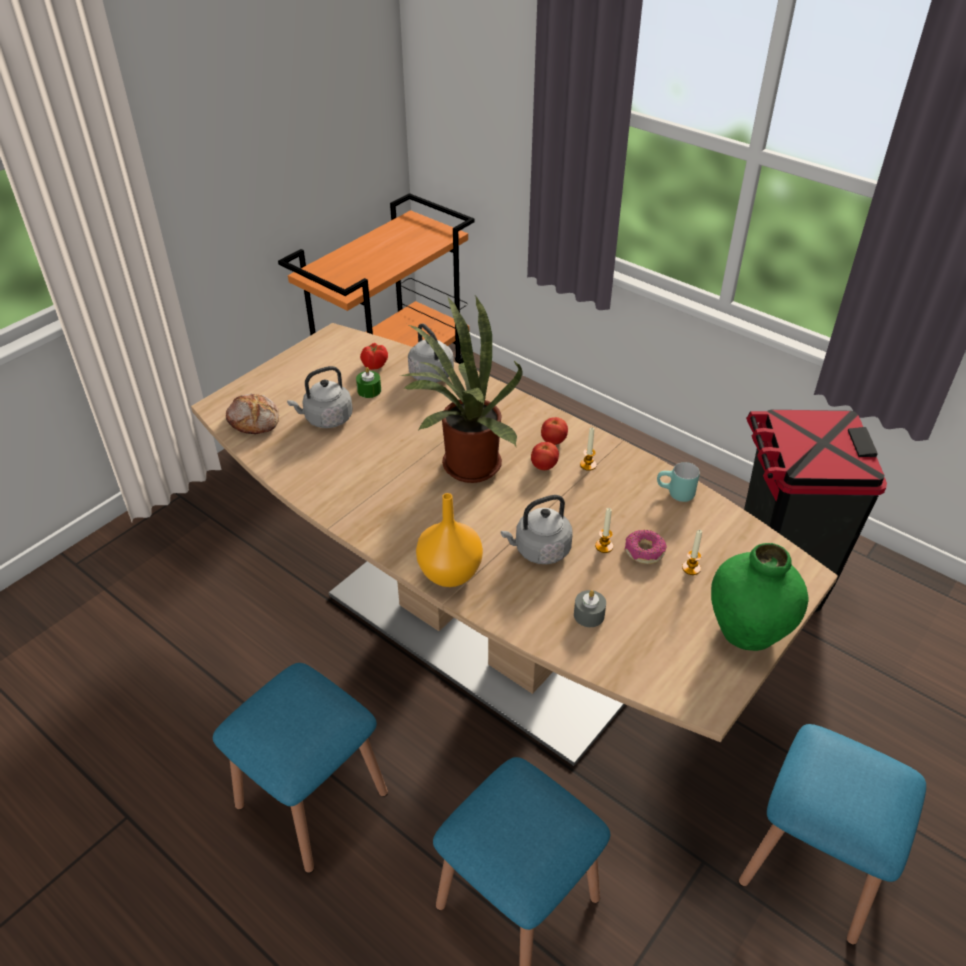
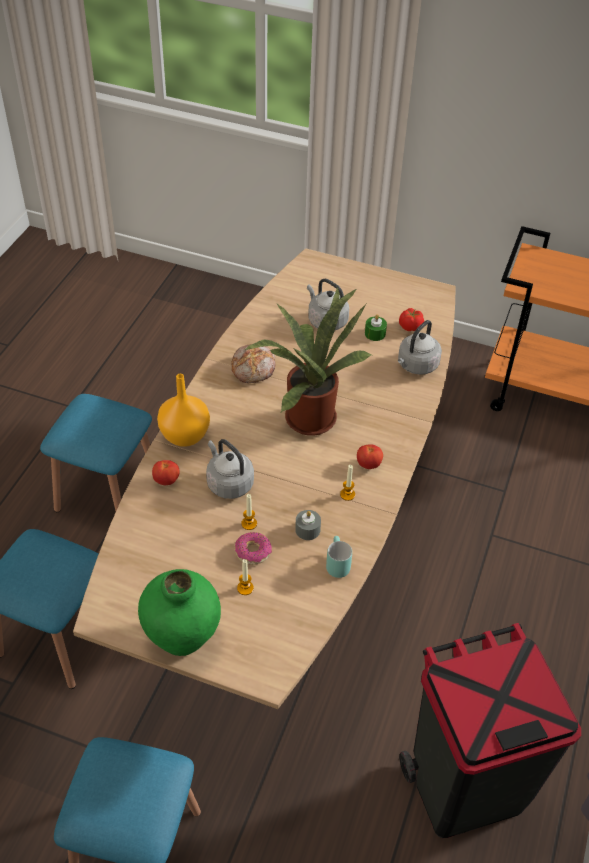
camera: 70 degrees right, 5 degrees up
bread [226,394,279,434] -> bread moved to [231,344,275,383]
tomato [531,442,559,470] -> tomato moved to [152,460,180,485]
grey candle [574,590,606,627] -> grey candle moved to [295,510,321,540]

